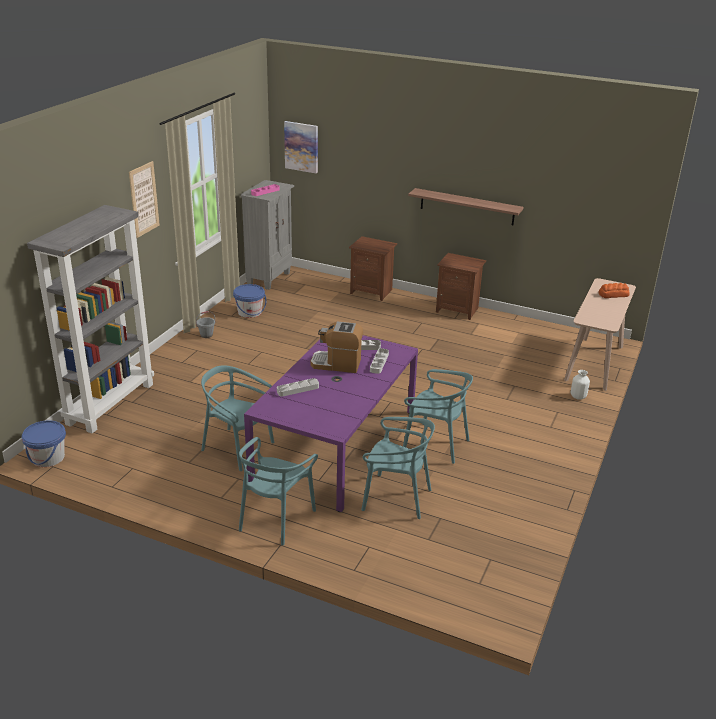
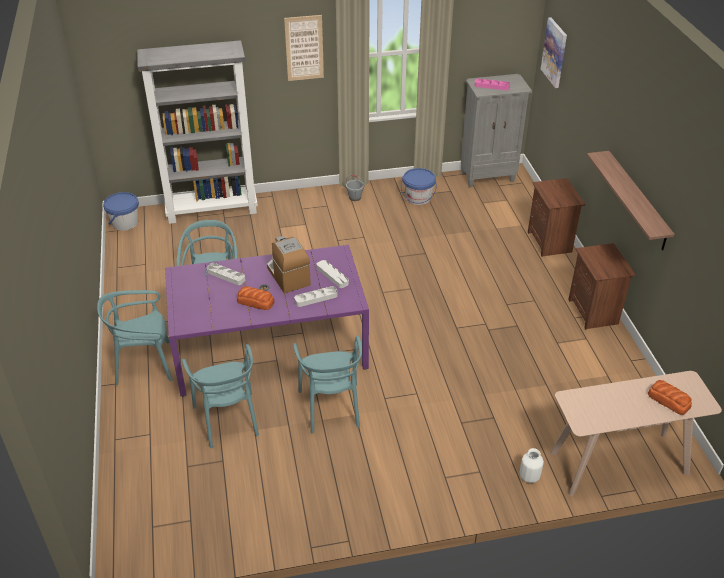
camera: 55 degrees right, 10 degrees up
none -> bread [237,286,275,310]

